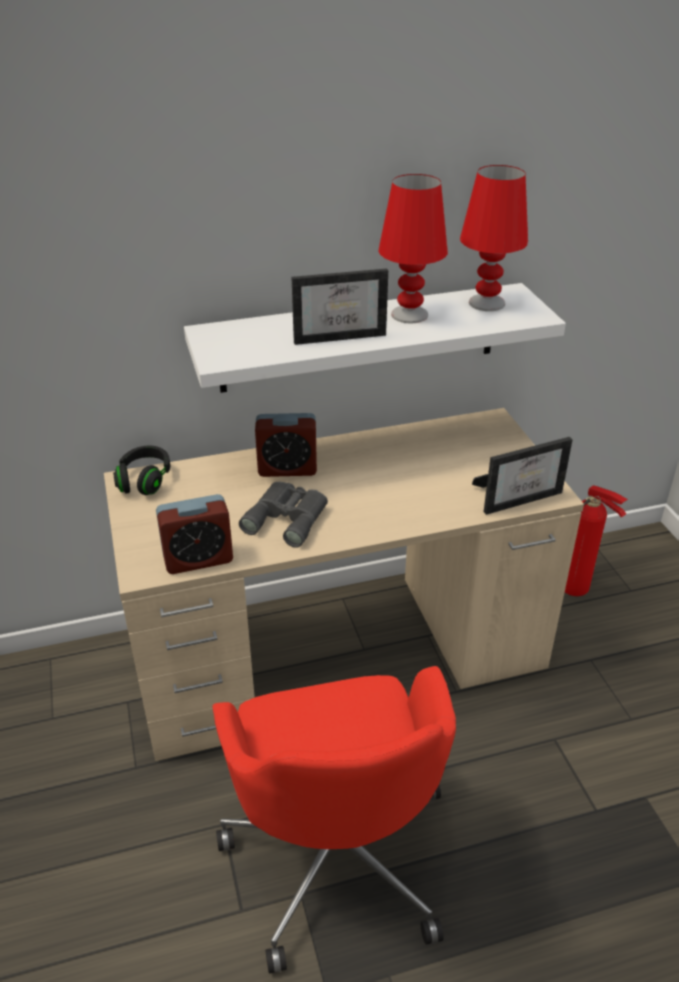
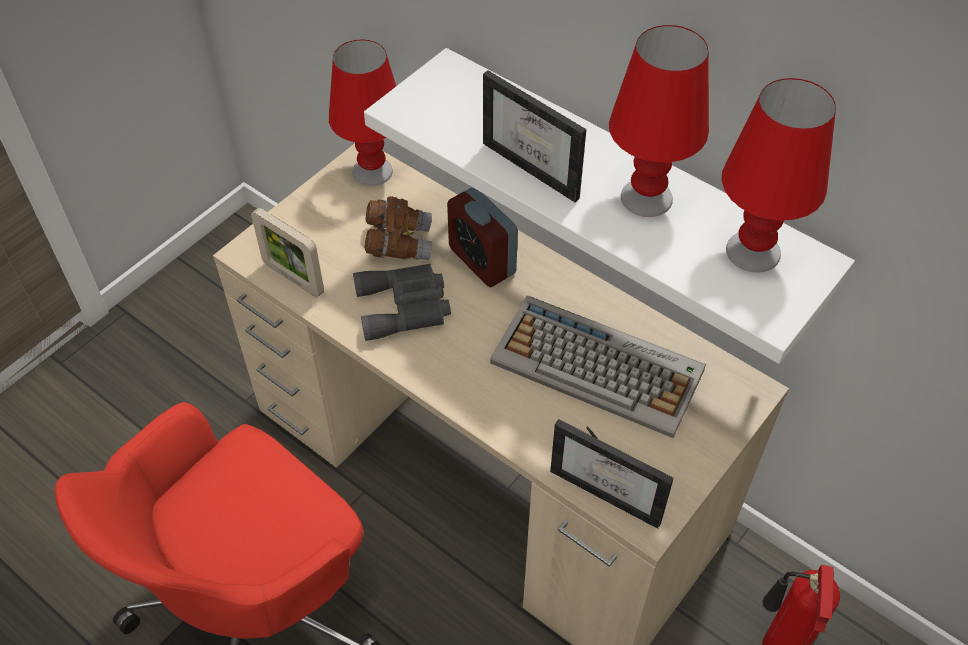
camera: 55 degrees right, 15 degrees up
black headphones [113,446,170,495] -> red table lamp [329,39,396,186]
alarm clock [156,494,233,574] -> picture frame [251,208,324,297]
none -> brown binoculars [364,196,432,260]
none -> keyboard [490,295,706,438]

